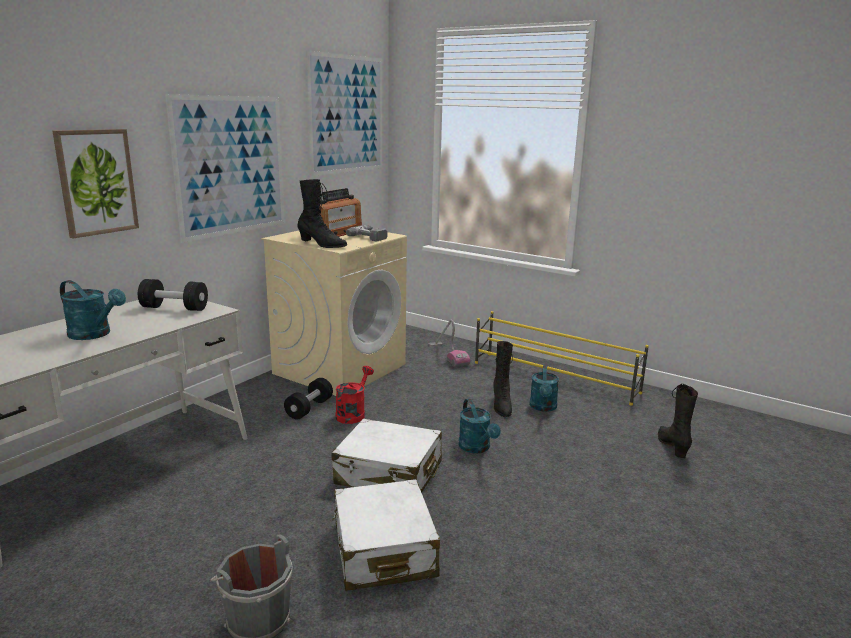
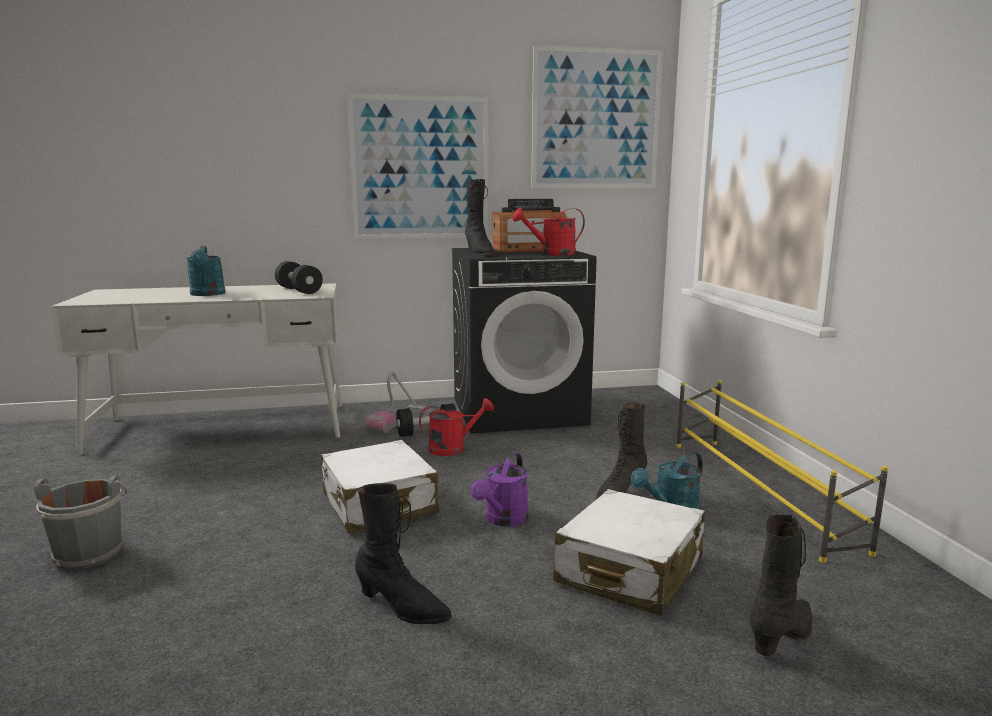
camera: 45 degrees right, 5 degrees down
picture [52,129,139,238] -> none
beige washing machine [261,231,407,396] -> black washing machine [452,248,597,434]
white suitcase [332,479,440,591] -> white suitcase moved to [554,489,705,616]
power drill [346,225,388,241] -> red watering can [513,208,585,255]
vacuum cleaner [428,320,470,367] -> vacuum cleaner moved to [365,372,426,433]
turquoise watering can [459,399,501,453] -> purple watering can [471,452,529,526]
none -> black boot [355,483,452,624]

